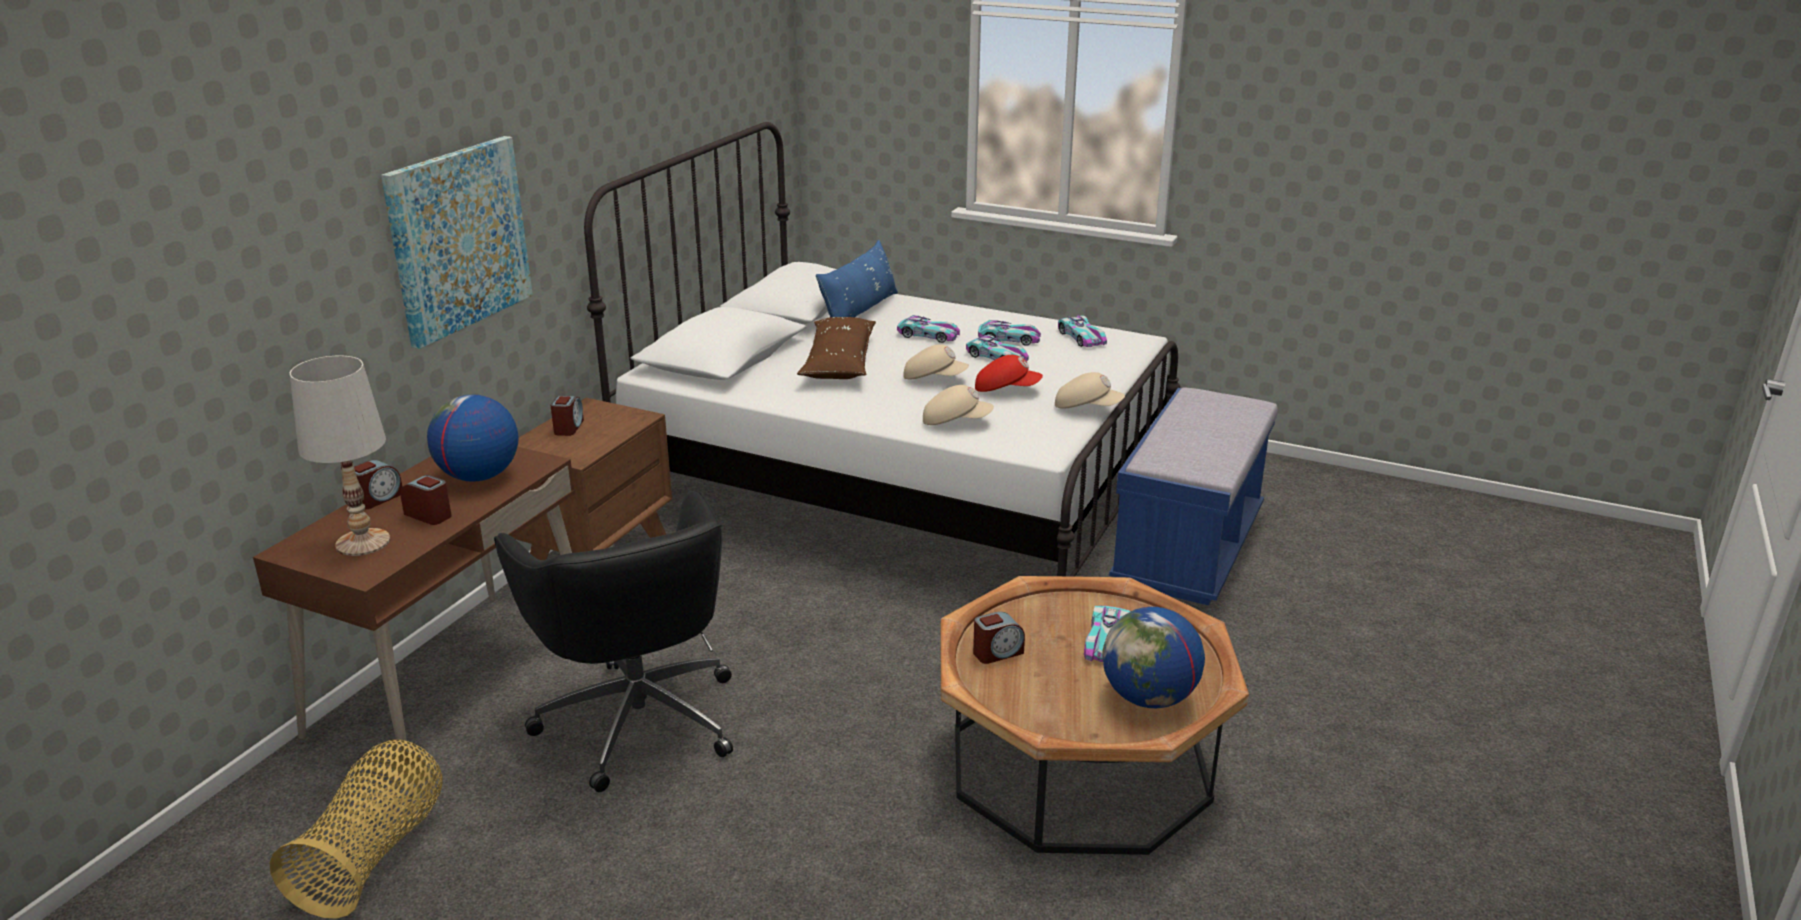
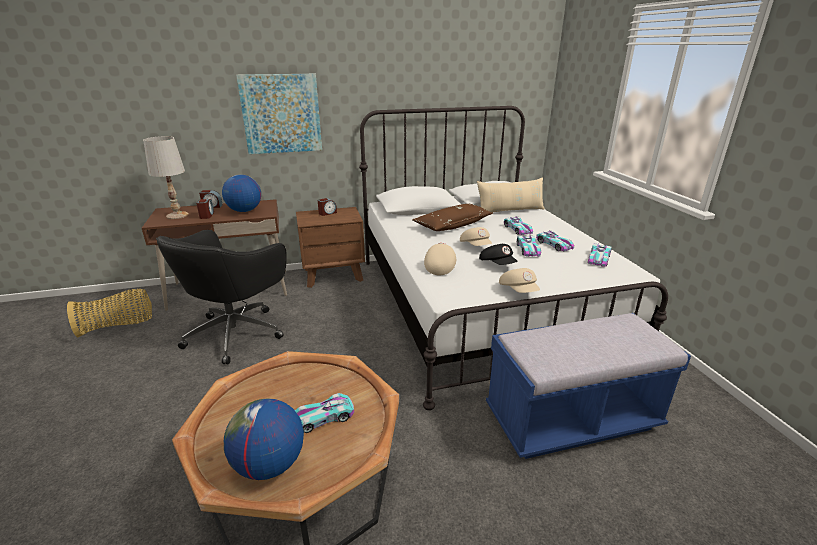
camera: 50 degrees right, 0 degrees up
blue pillow [816,240,898,317] -> beige pillow [477,177,545,212]
beige cap [923,385,994,425] -> beige cap turned 135 degrees counterclockwise [424,243,456,275]
alarm clock [973,611,1025,664] -> none
red cap [975,355,1043,392] -> black cap [479,244,517,265]

